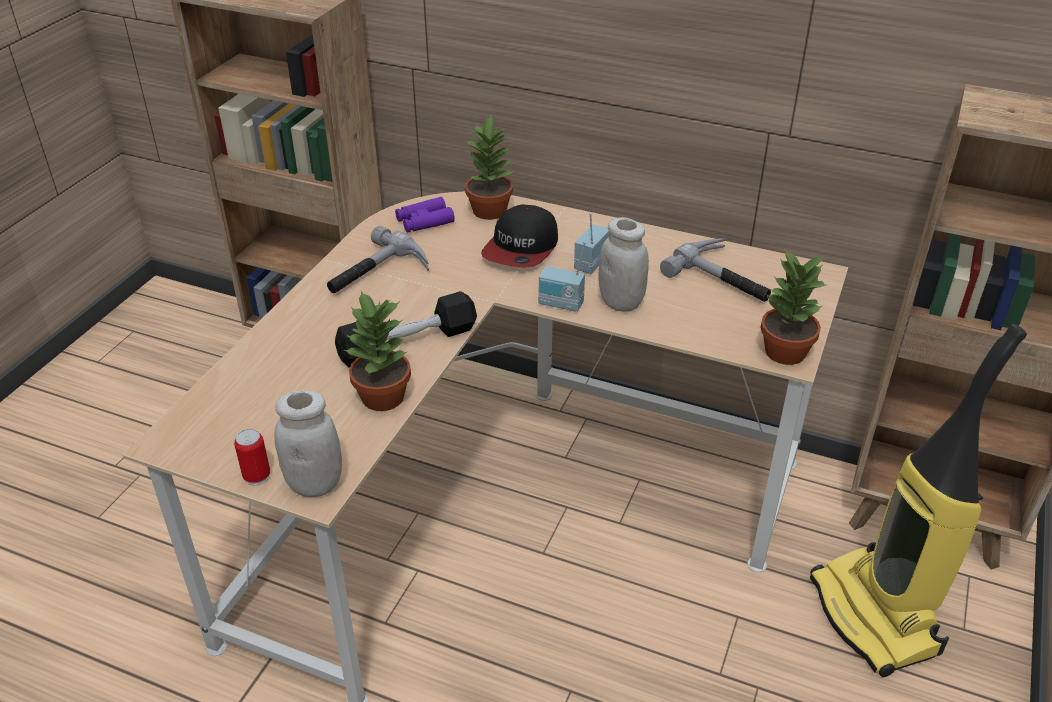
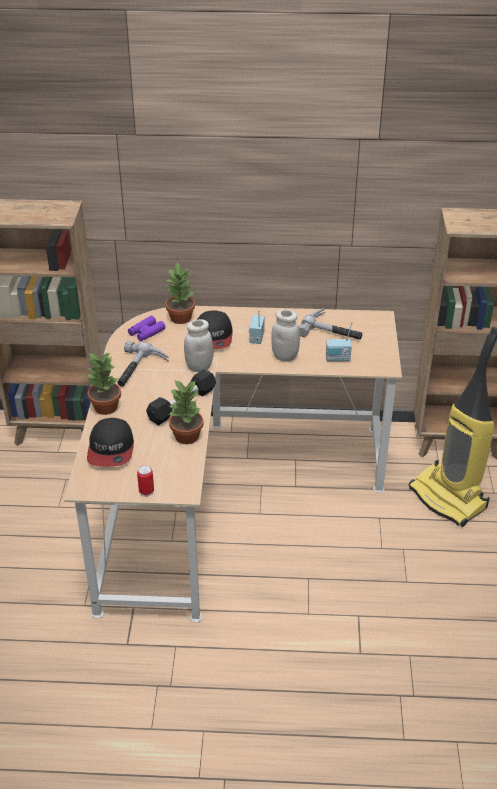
camera: 20 degrees left, 0 degrees up
white jar [274,390,342,497] -> white jar moved to [184,319,213,372]
radio [538,242,586,312] -> radio moved to [326,322,353,362]
potted plant [761,250,826,365] -> potted plant moved to [86,353,121,415]
none -> cap [87,418,134,467]

